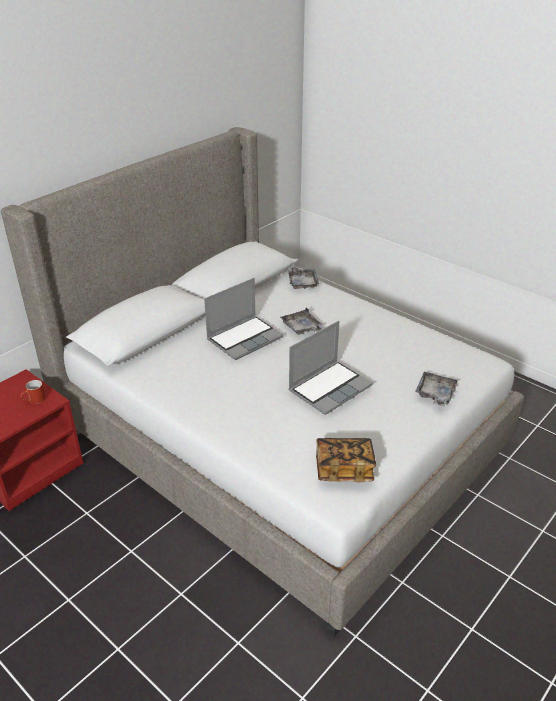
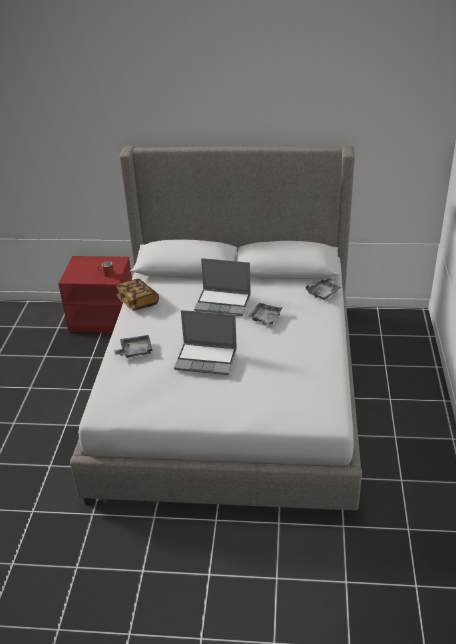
camera: 55 degrees right, 0 degrees up
book [316,438,376,482] -> book moved to [116,279,159,311]
grey tray [415,372,458,406] -> grey tray moved to [114,335,153,358]

